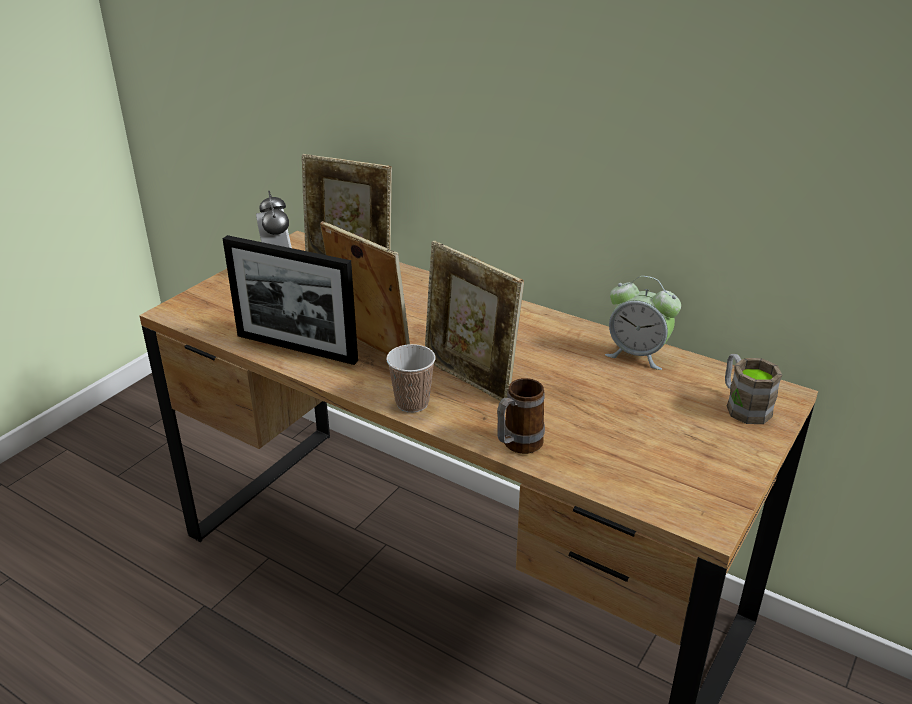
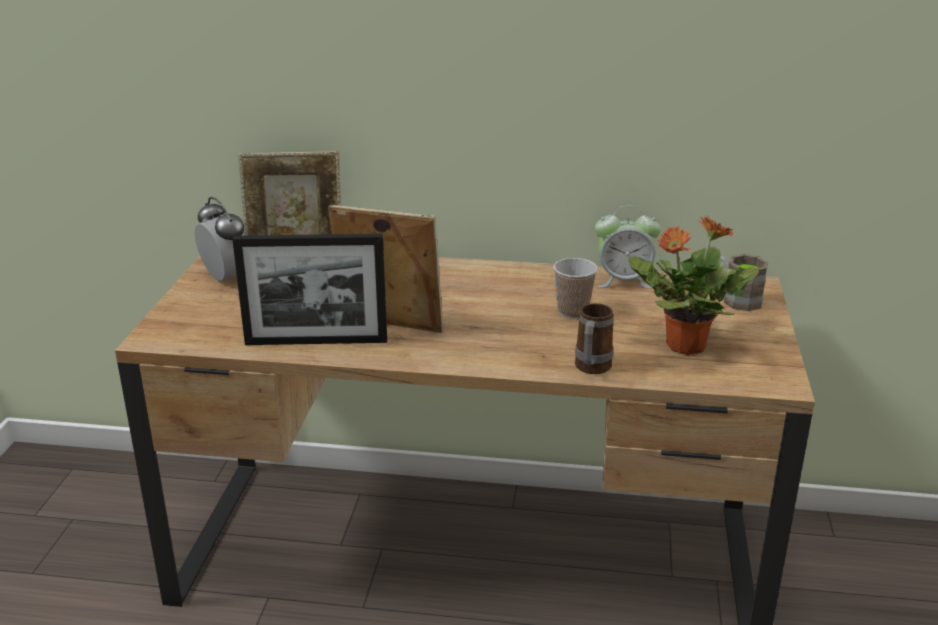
camera: 25 degrees left, 5 degrees down
cup [386,344,436,413] -> cup moved to [554,258,598,319]
picture frame [425,241,524,401] -> none
none -> potted plant [628,215,759,355]

